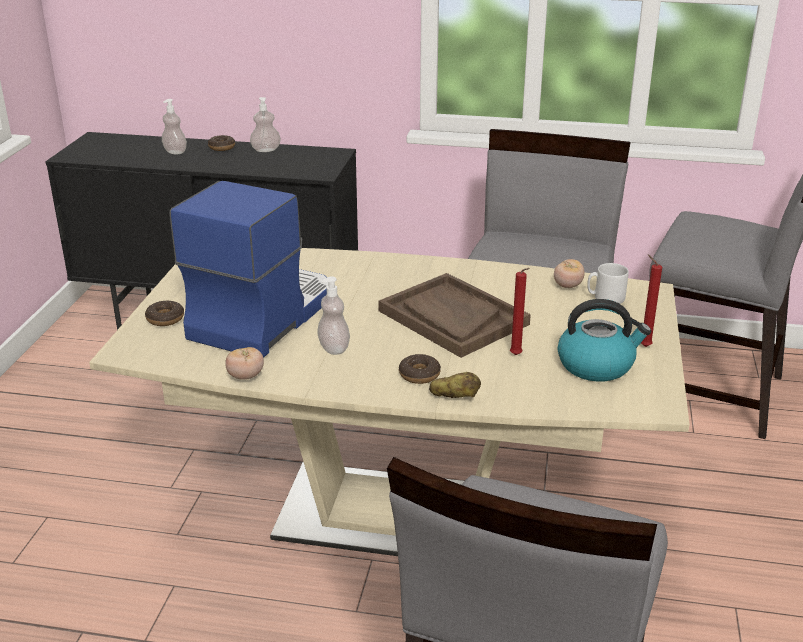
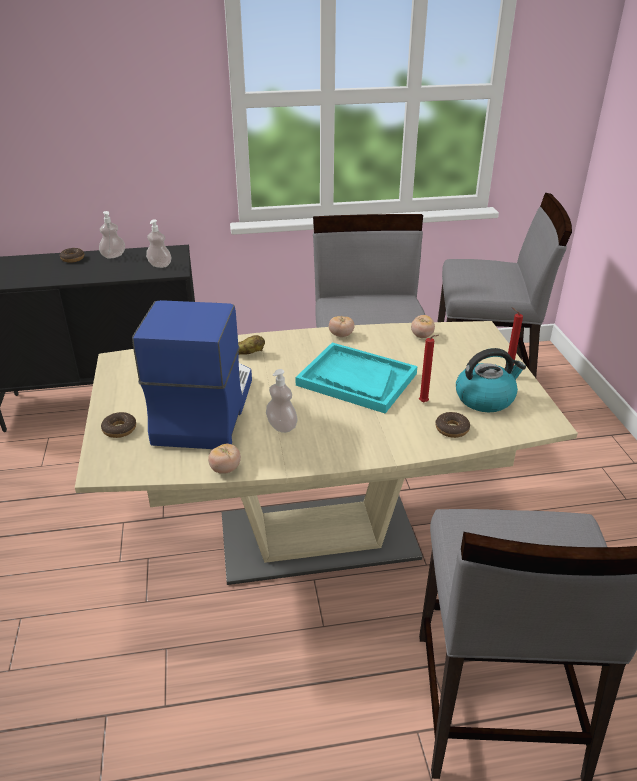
camera: 20 degrees left, 5 degrees up
soap dispenser [162,99,187,154] -> soap dispenser moved to [146,219,171,268]
brown tray [378,273,531,358] -> turquoise tray [296,343,417,413]
donut [399,354,441,384] -> donut moved to [435,412,470,438]
potato [429,372,481,398] -> potato moved to [238,335,265,355]
grey mug [587,263,629,304] -> none
none -> tomato [329,316,355,337]

